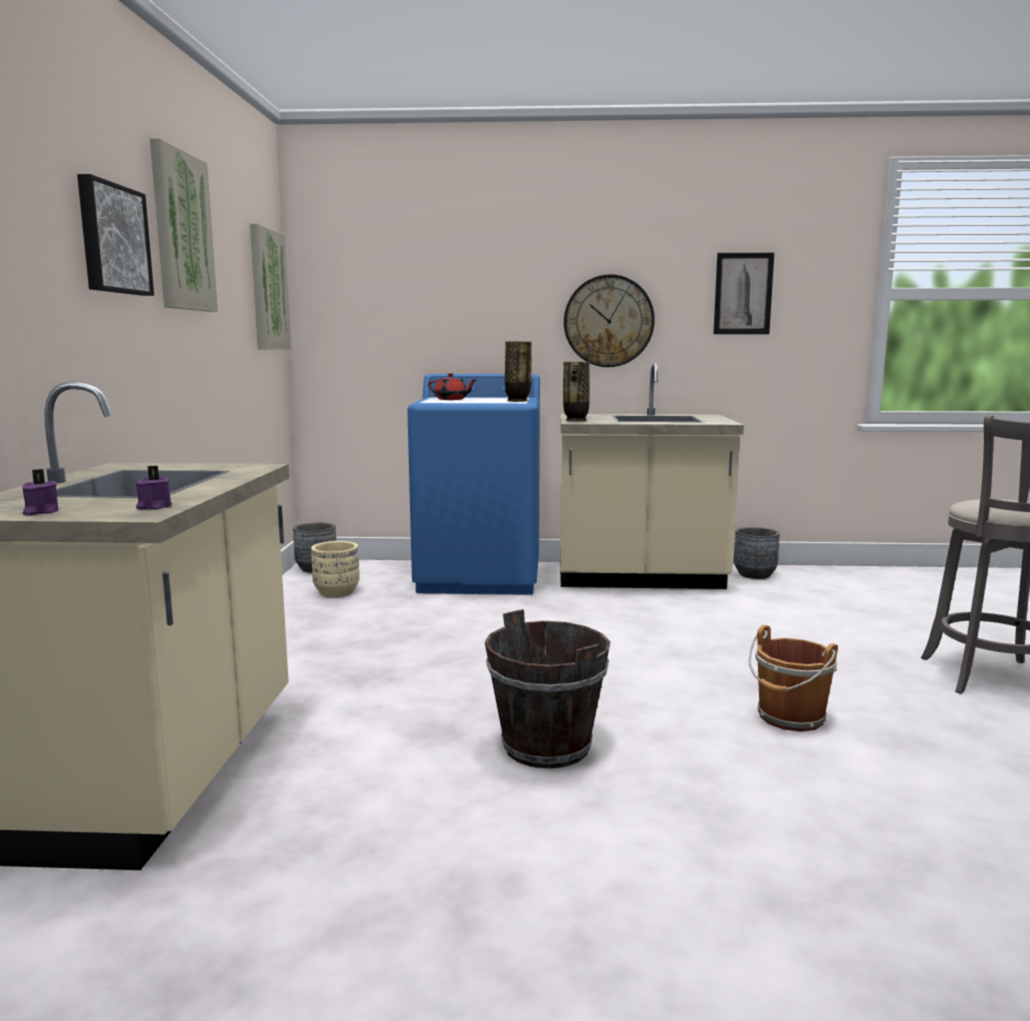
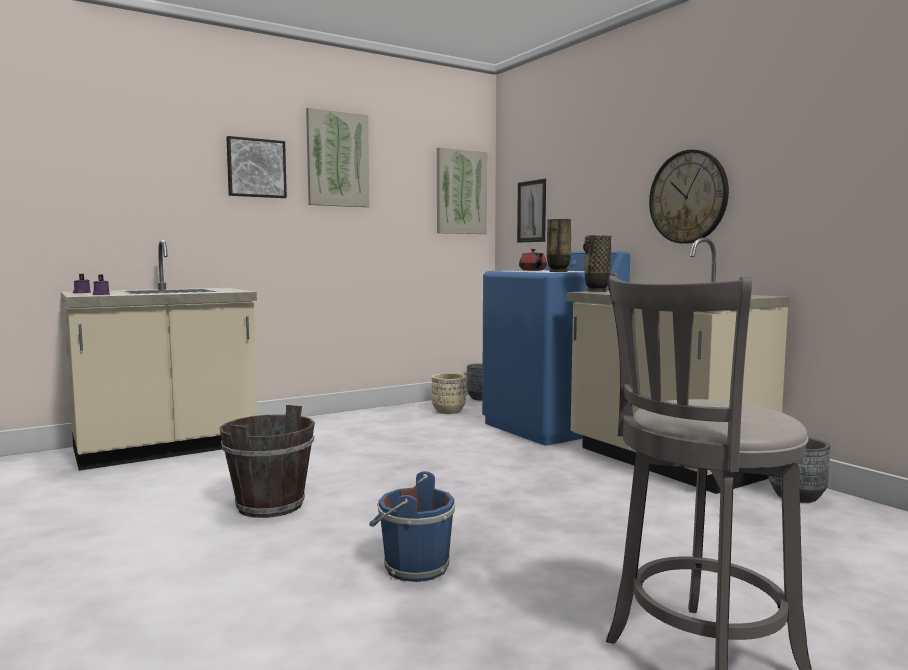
camera: 55 degrees right, 5 degrees down
picture [713,253,774,334] -> picture moved to [517,179,546,243]
brown bucket [749,625,838,732] -> blue bucket [370,471,455,582]

